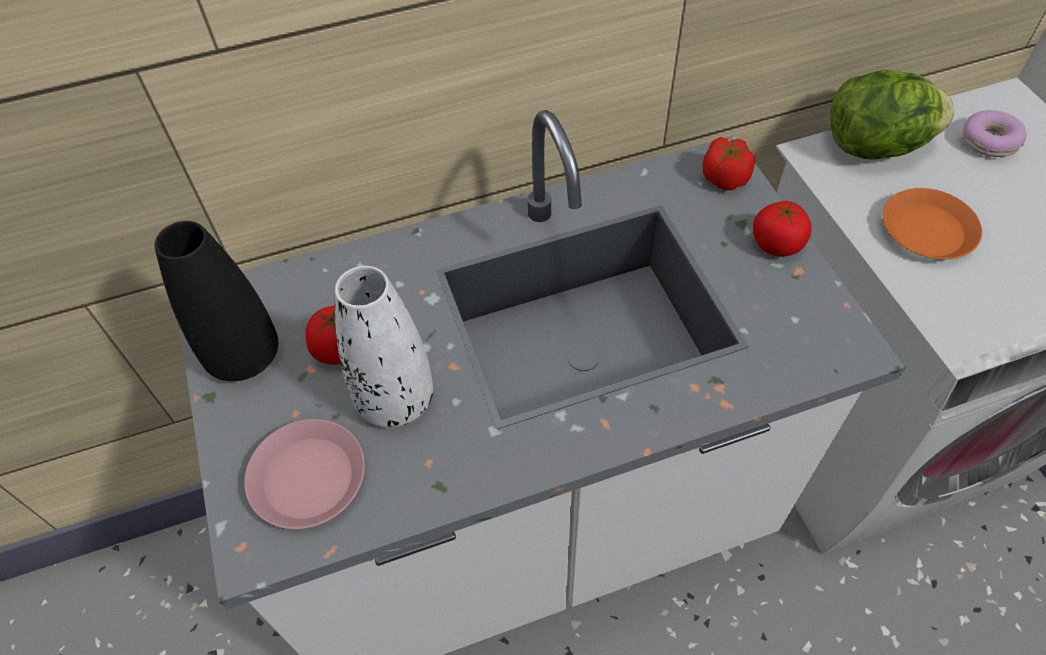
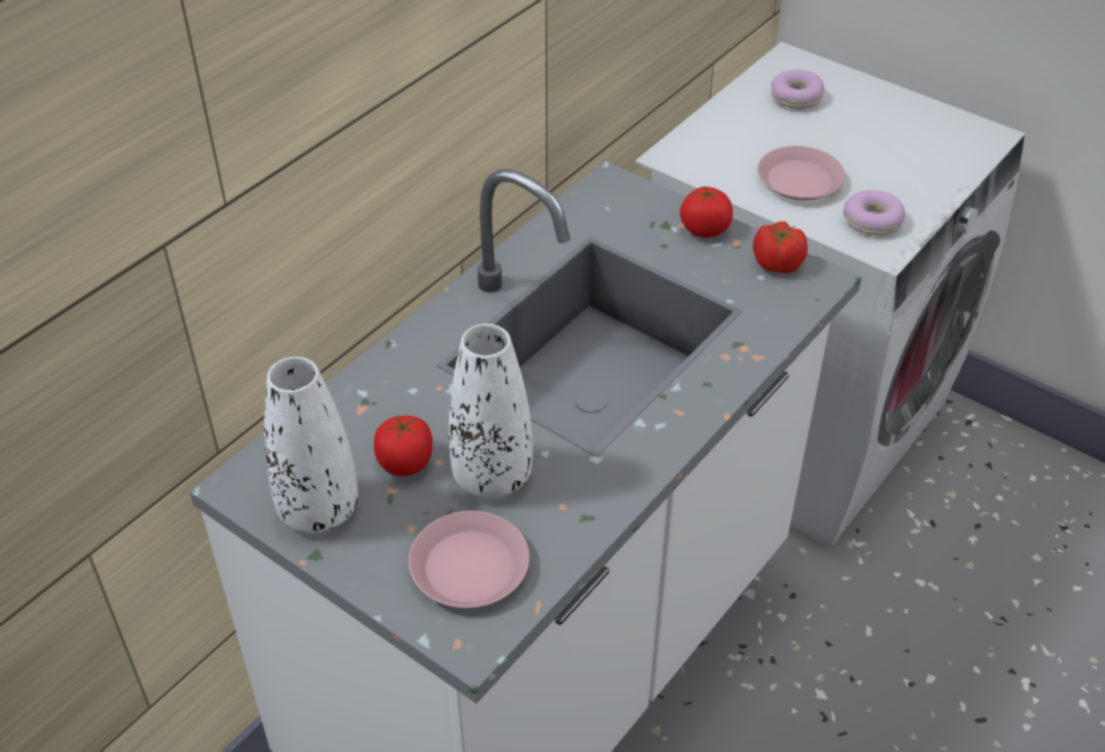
camera: 35 degrees left, 10 degrees down
black vase [154,221,278,381] -> white vase [264,357,358,533]
tomato [703,137,755,190] -> tomato moved to [753,221,808,273]
lettuce [830,70,955,160] -> none
orange plate [883,188,982,259] -> pink plate [757,146,845,201]
none -> donut [843,190,905,235]

